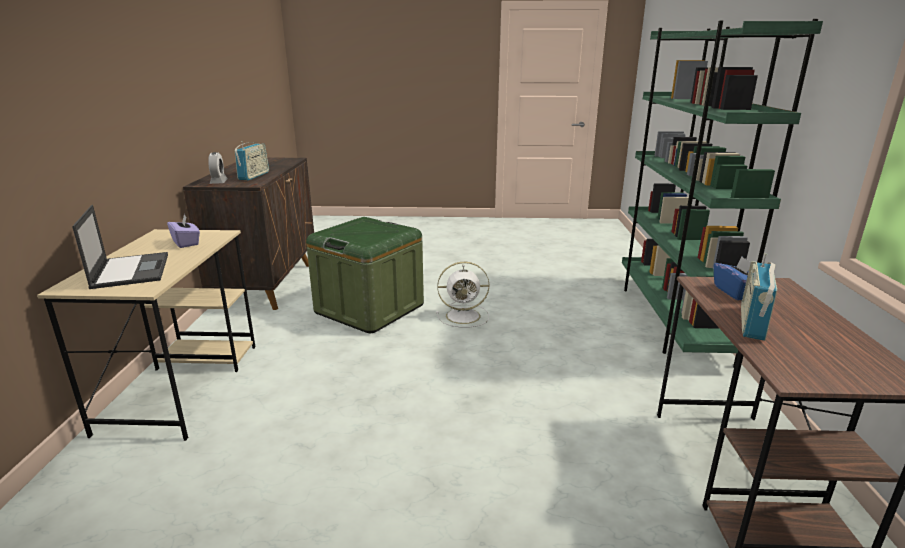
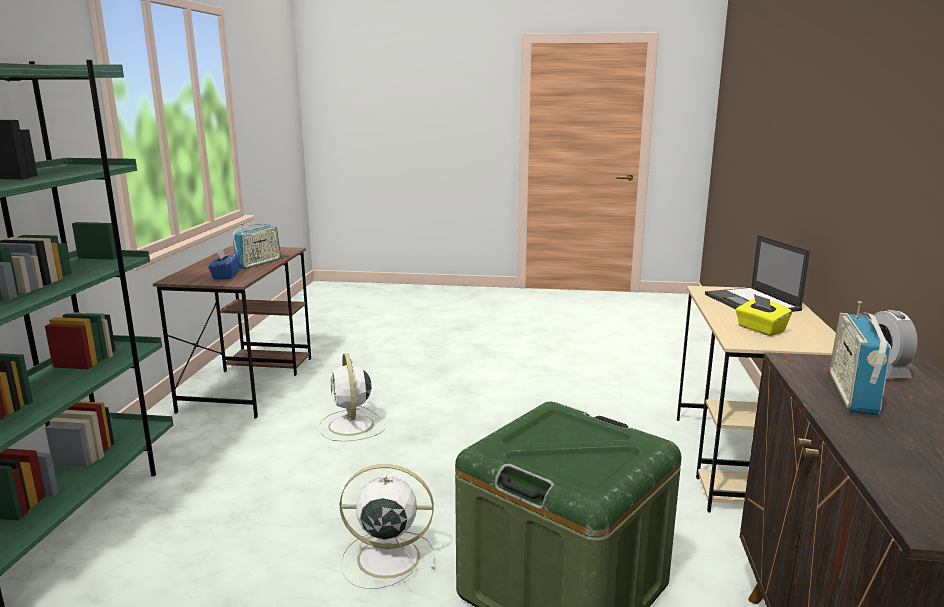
camera: 175 degrees left, 5 degrees down
purple tissue box [167,215,200,248] -> yellow tissue box [736,294,792,336]
none -> white fan [319,353,386,442]

